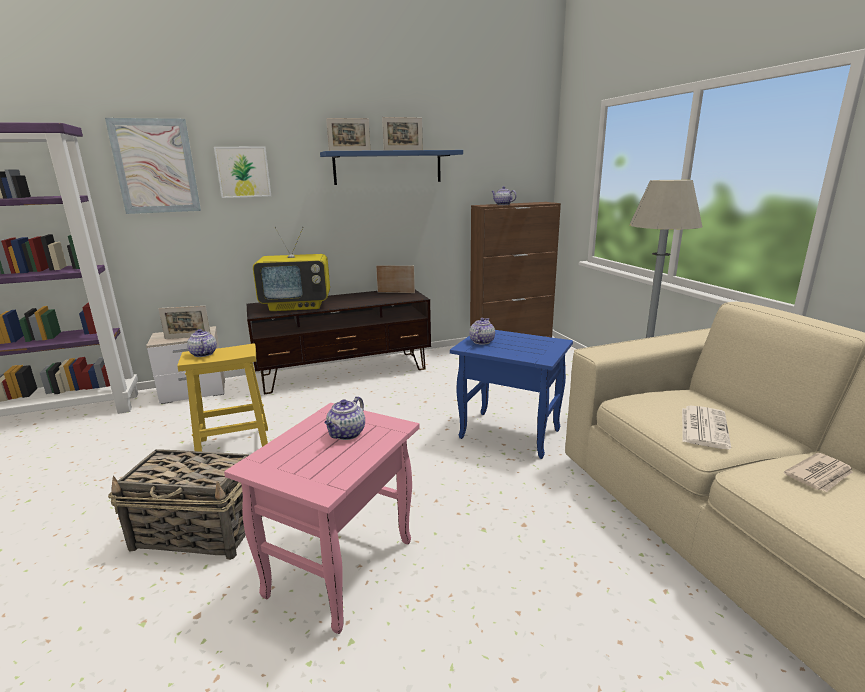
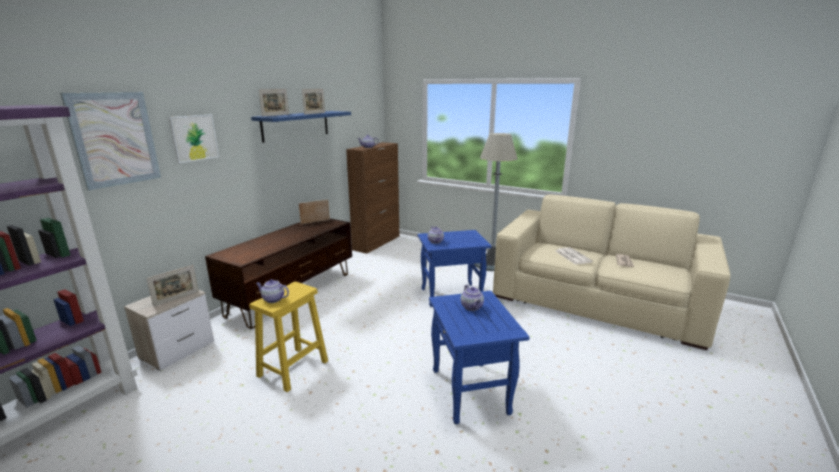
camera: 40 degrees left, 0 degrees up
basket [108,449,249,560] -> none
pink side table [224,403,419,634] -> blue side table [429,291,530,424]
television [253,227,330,311] -> none

